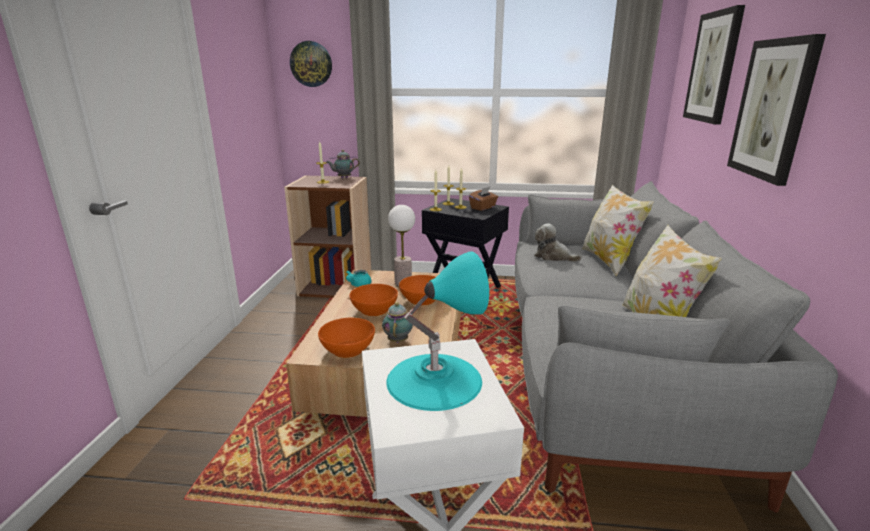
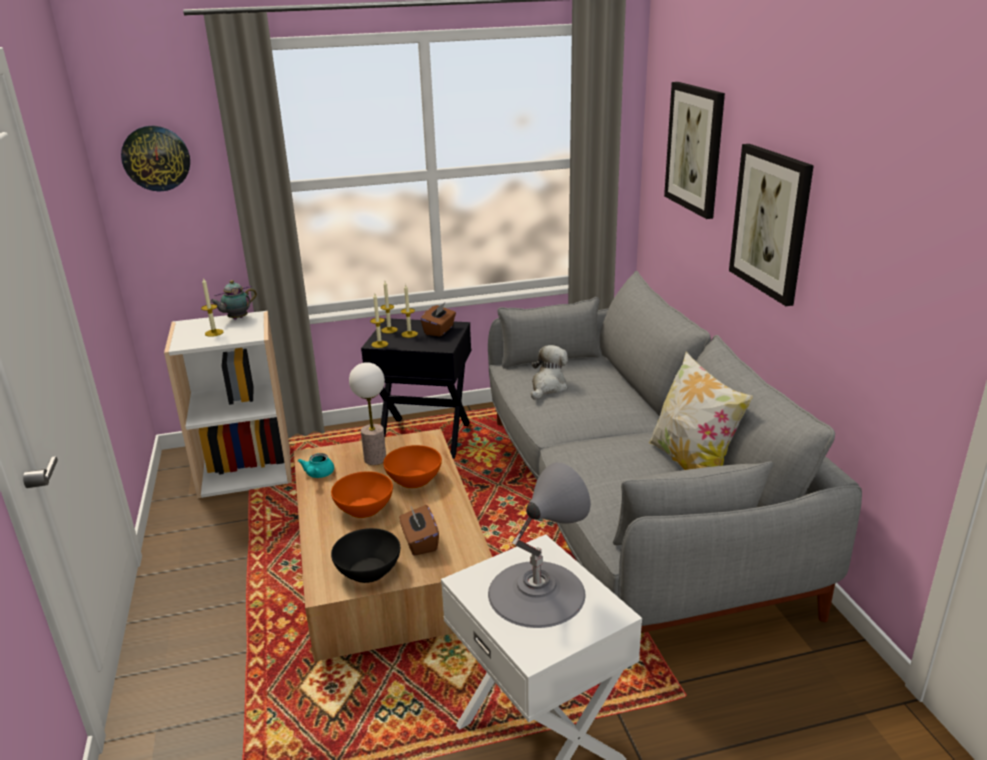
camera: 20 degrees left, 5 degrees up
brown bookcase [284,176,371,298] -> white bookcase [164,311,292,499]
orange bowl [318,318,375,358] -> black bowl [331,528,400,583]
teapot [382,302,413,343] -> brown tissue box [399,505,439,556]
turquoise table lamp [386,251,489,411] -> grey table lamp [488,462,591,628]
plush toy [534,223,582,262] -> plush toy turned 105 degrees clockwise [531,345,568,400]
pillow [582,185,654,276] -> none

